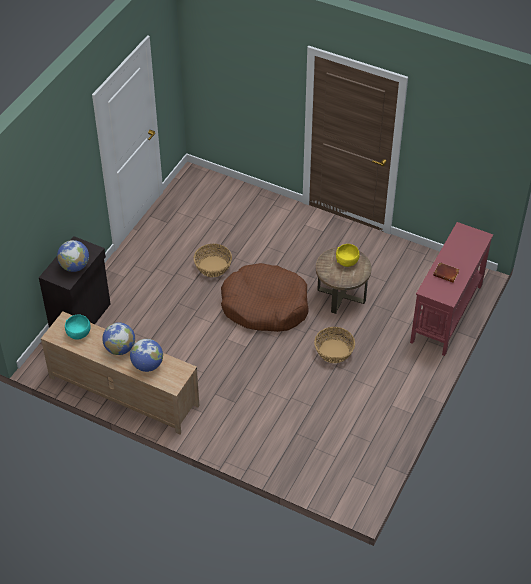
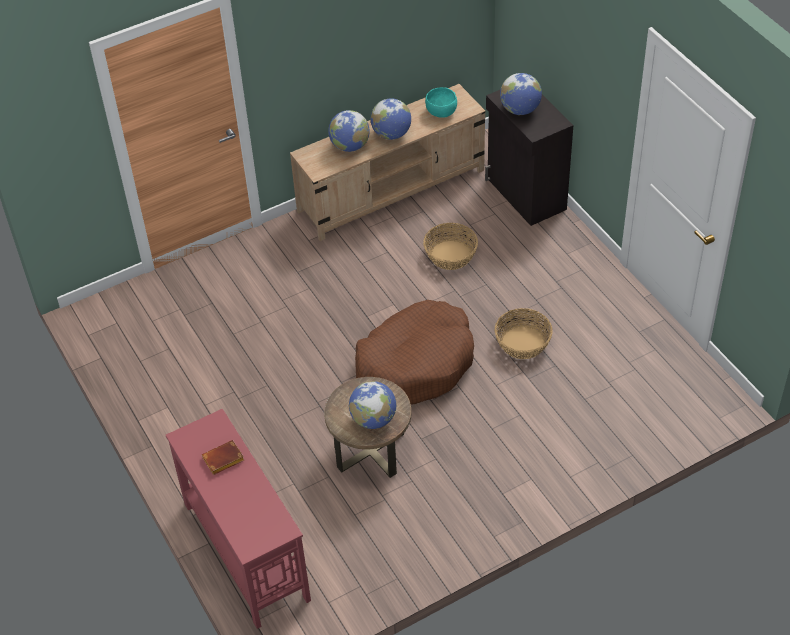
camera: 125 degrees right, 0 degrees up
basket [314,327,355,363] -> basket moved to [423,223,478,270]
yellow bowl [336,244,360,267] -> globe [349,381,396,429]

